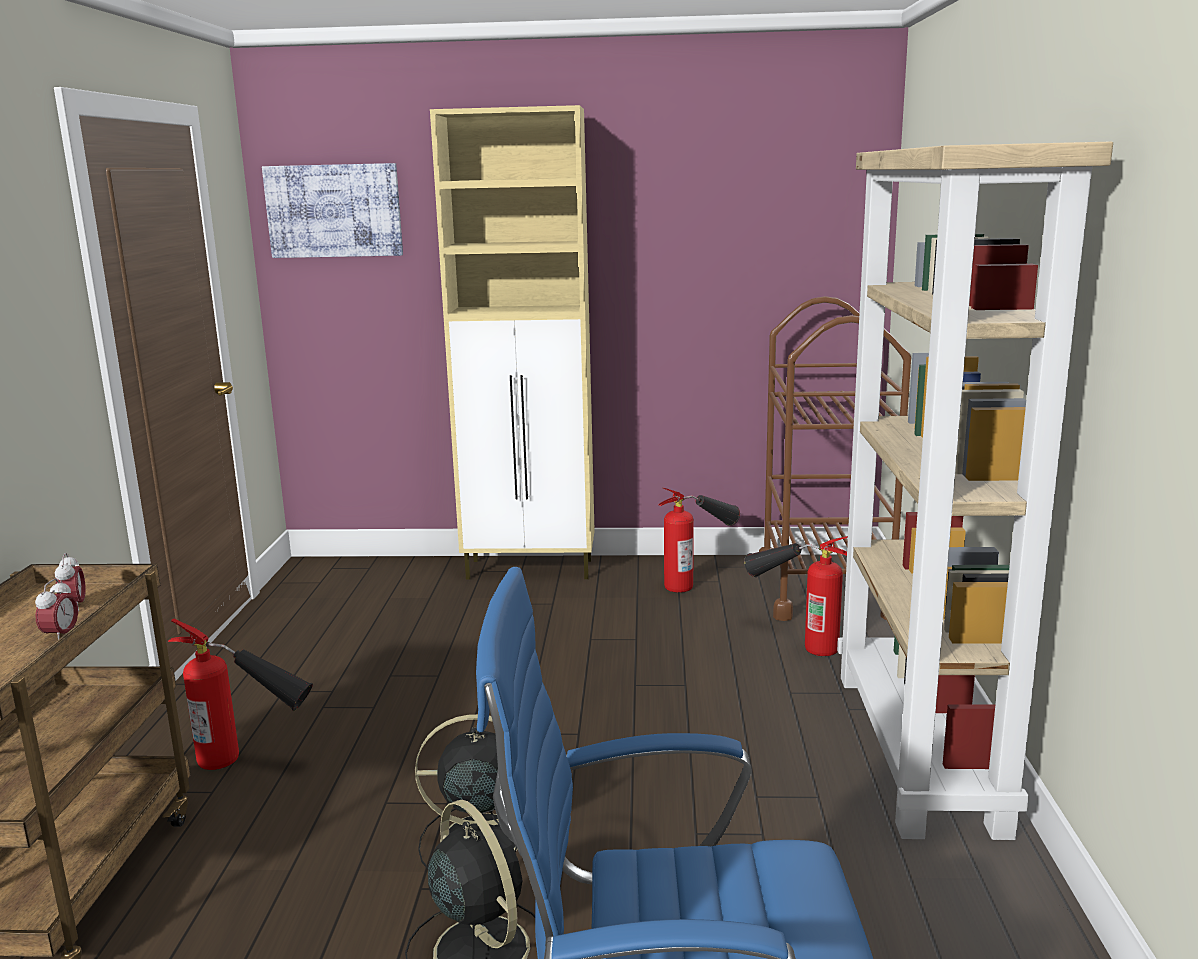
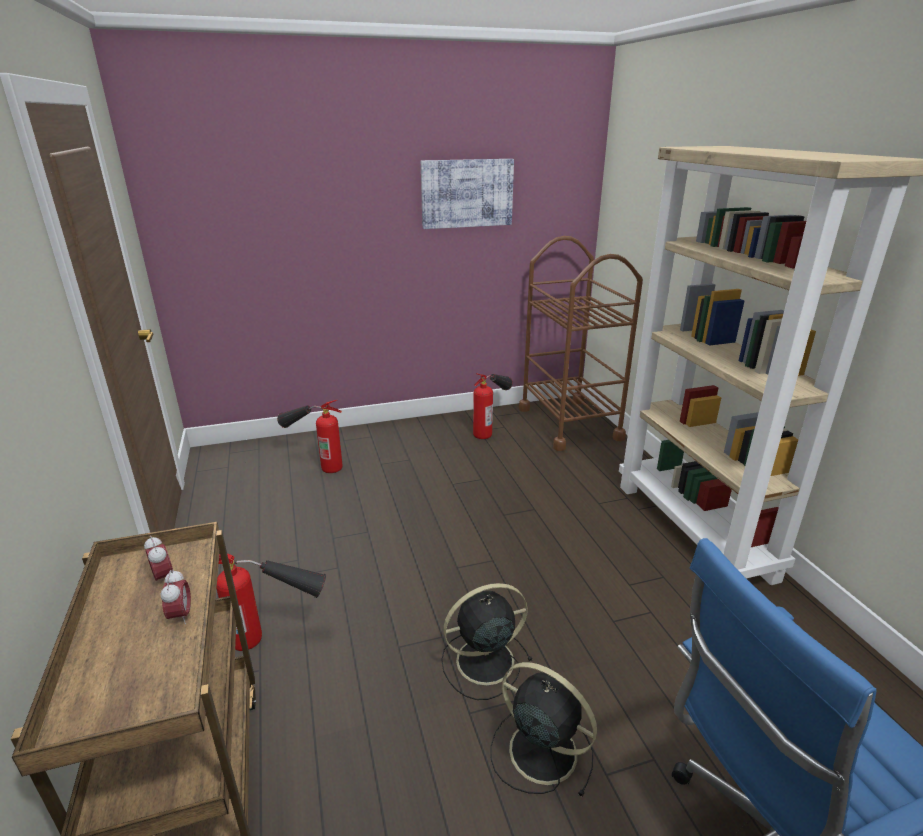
camera: 20 degrees left, 10 degrees up
picture [262,163,403,258] -> picture moved to [421,159,514,229]
beige cabinet [430,105,595,579] -> none
fire extinguisher [744,536,848,656] -> fire extinguisher moved to [277,400,343,473]

